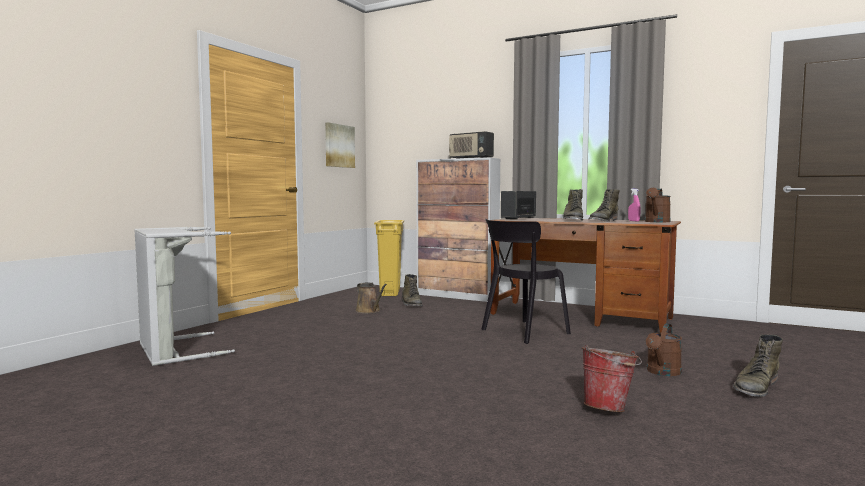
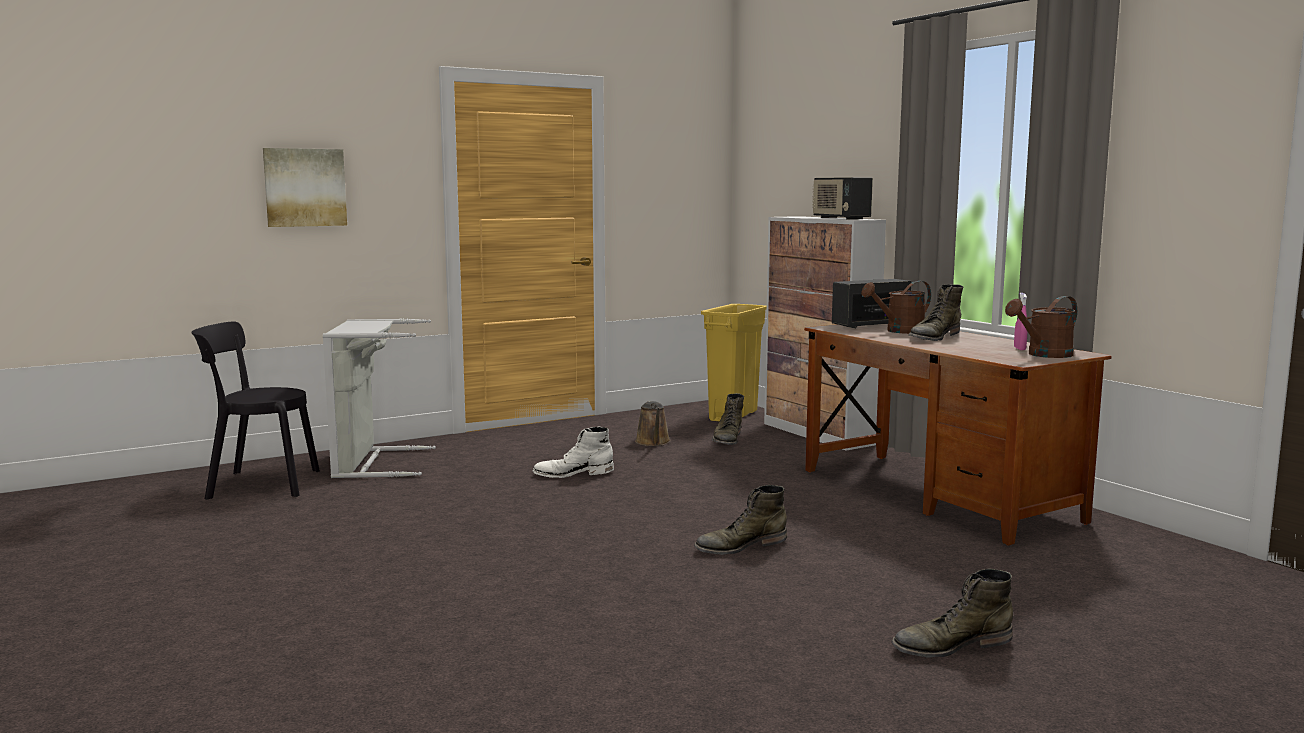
camera: 30 degrees right, 5 degrees up
picture [325,122,355,168] -> picture moved to [263,148,347,227]
black chair [481,219,571,344] -> black chair moved to [191,321,320,500]
bucket [582,345,642,412] -> none
green boot [589,189,620,222] -> green boot moved to [694,485,787,555]
brown watering can [646,324,682,376] -> brown watering can moved to [861,281,931,334]
none -> white boot [532,427,614,478]

